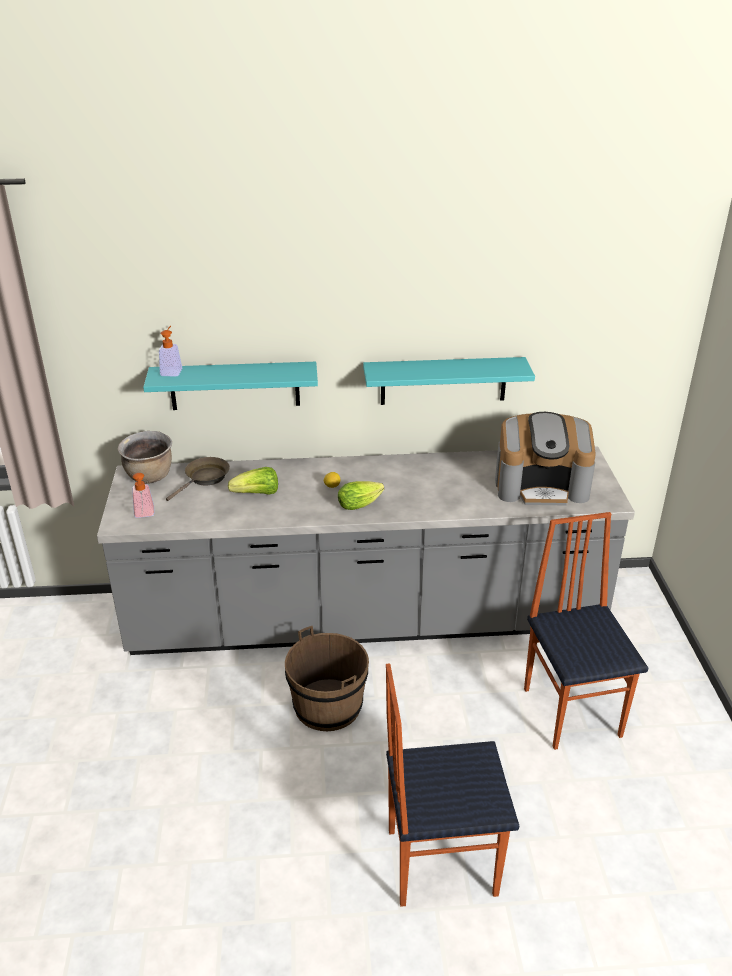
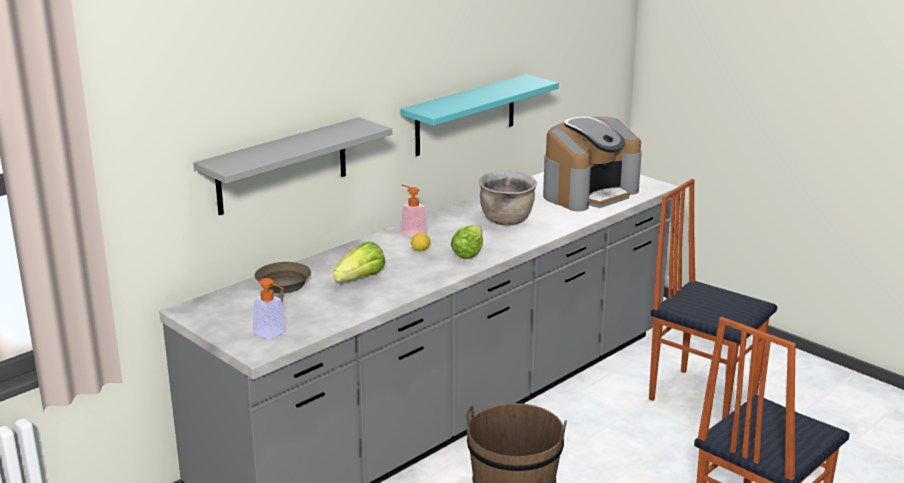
camera: 40 degrees left, 10 degrees down
brown cooking pot [118,431,172,484] -> brown cooking pot moved to [479,170,537,226]
turquoise shelf [143,362,318,410] -> grey shelf [193,117,392,215]
soap dispenser [159,326,182,377] -> soap dispenser moved to [400,185,428,238]

